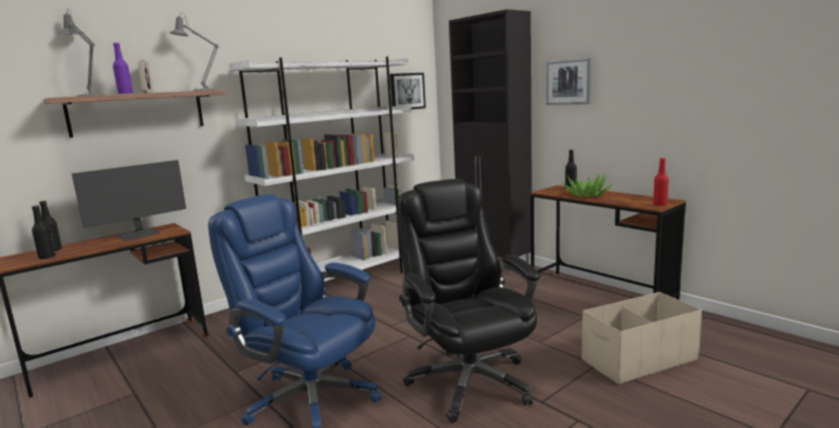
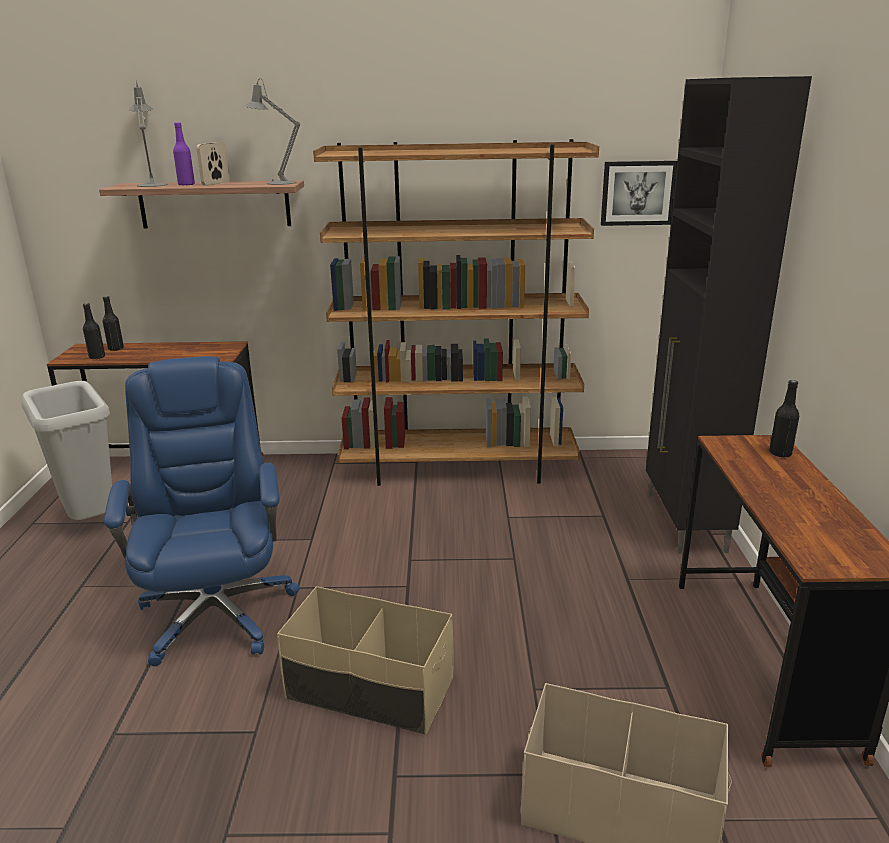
camera: 40 degrees right, 10 degrees up
monitor [72,160,186,241] -> none
white bookcase [229,57,414,282] -> brown bookcase [313,139,599,486]
black office chair [397,179,540,423] -> beige storage box [277,586,454,735]
picture [546,57,592,105] -> none
potted plant [562,173,613,197] -> none
red bottle [653,158,669,206] -> none
none -> grey trash can [21,381,112,520]

